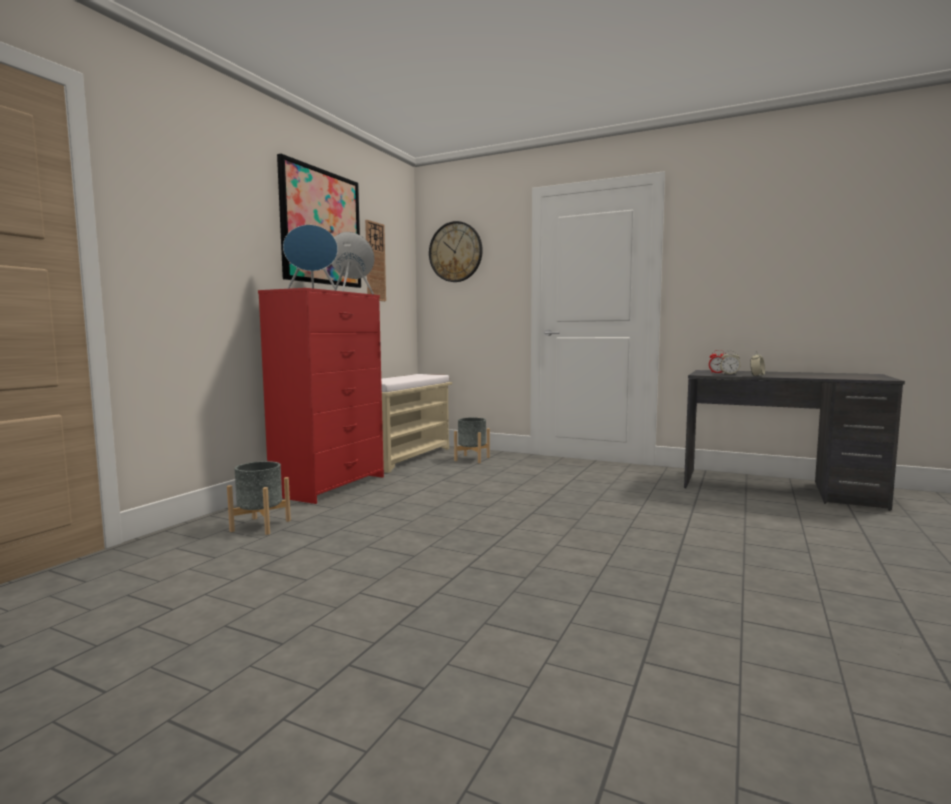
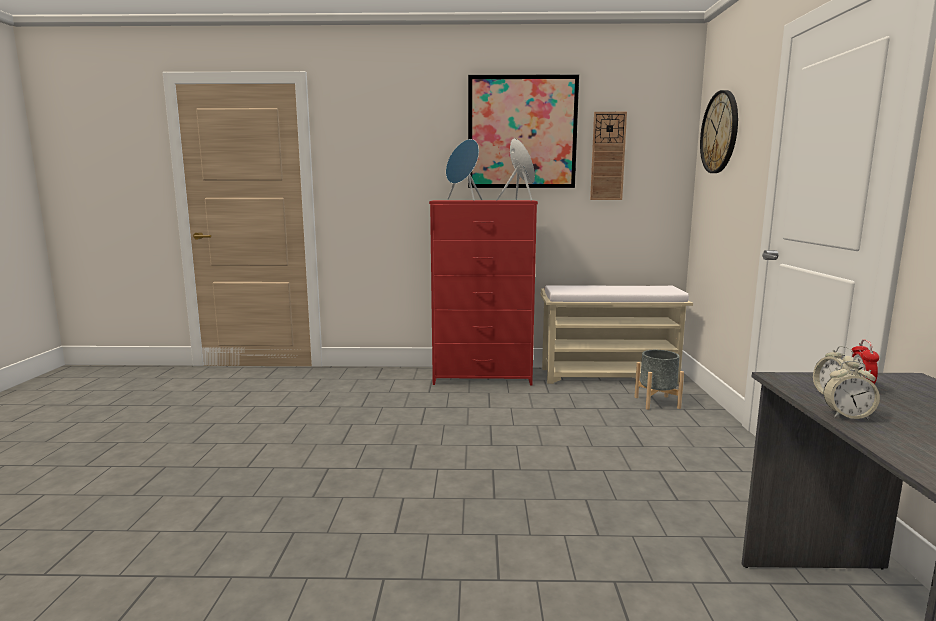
camera: 65 degrees right, 5 degrees up
grey planter [227,461,291,535] -> none

